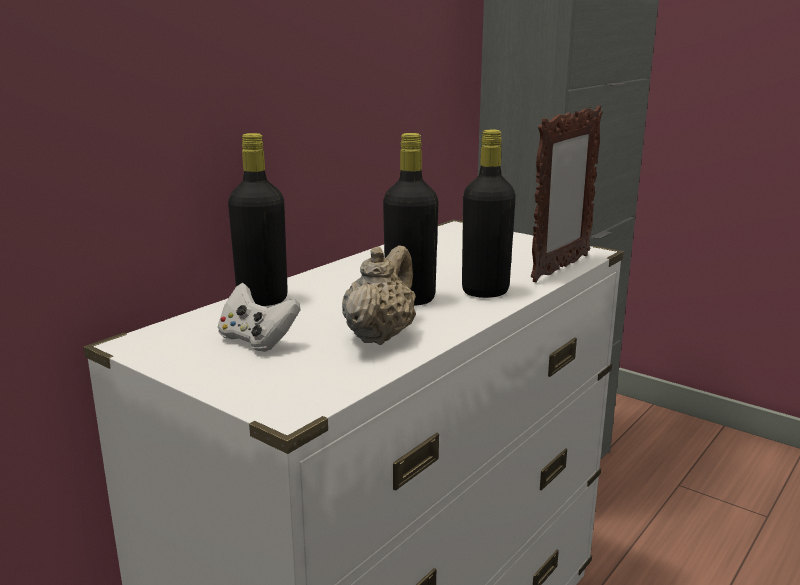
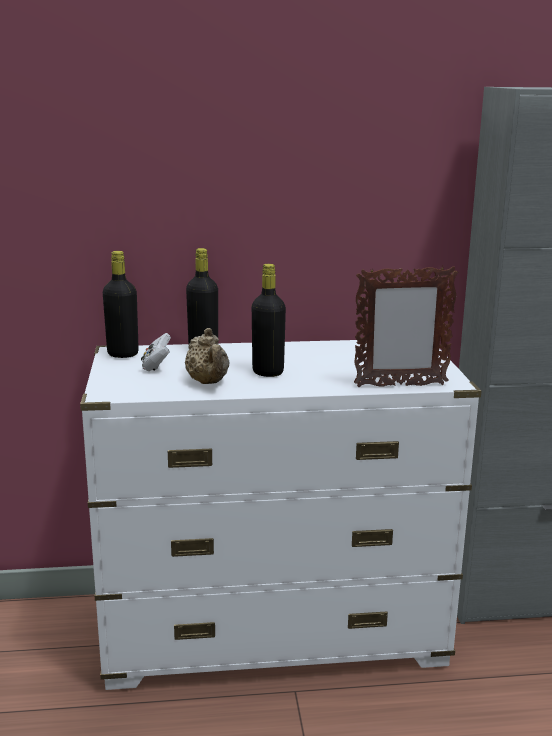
camera: 45 degrees right, 0 degrees up
beige teapot [342,245,416,345] -> beige teapot turned 90 degrees clockwise [185,328,230,384]
black bottle [462,130,516,298] -> black bottle moved to [103,251,139,358]

